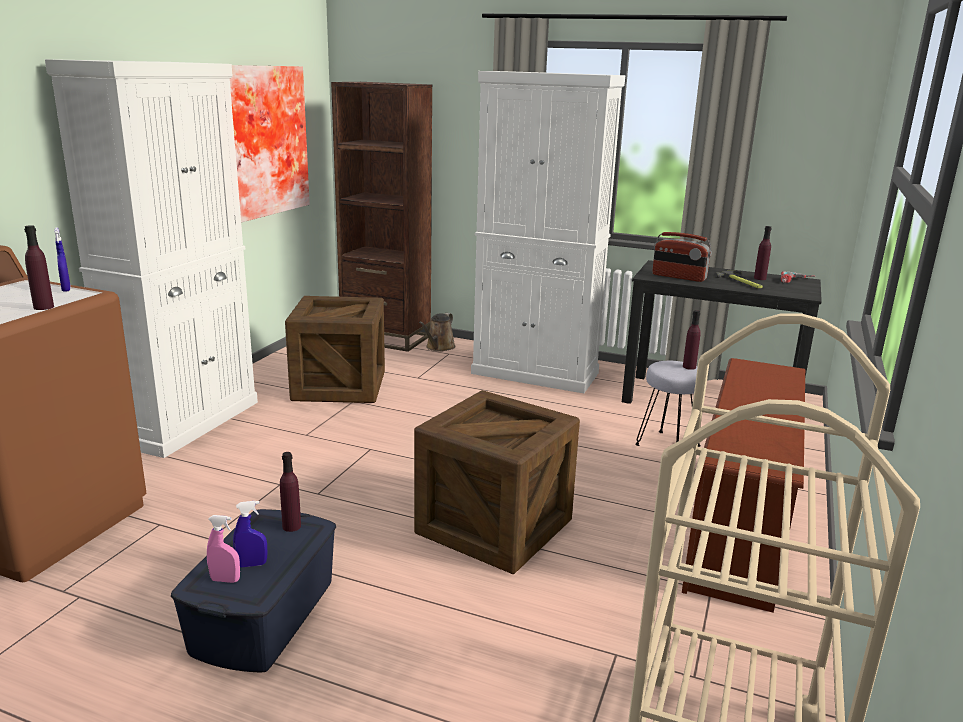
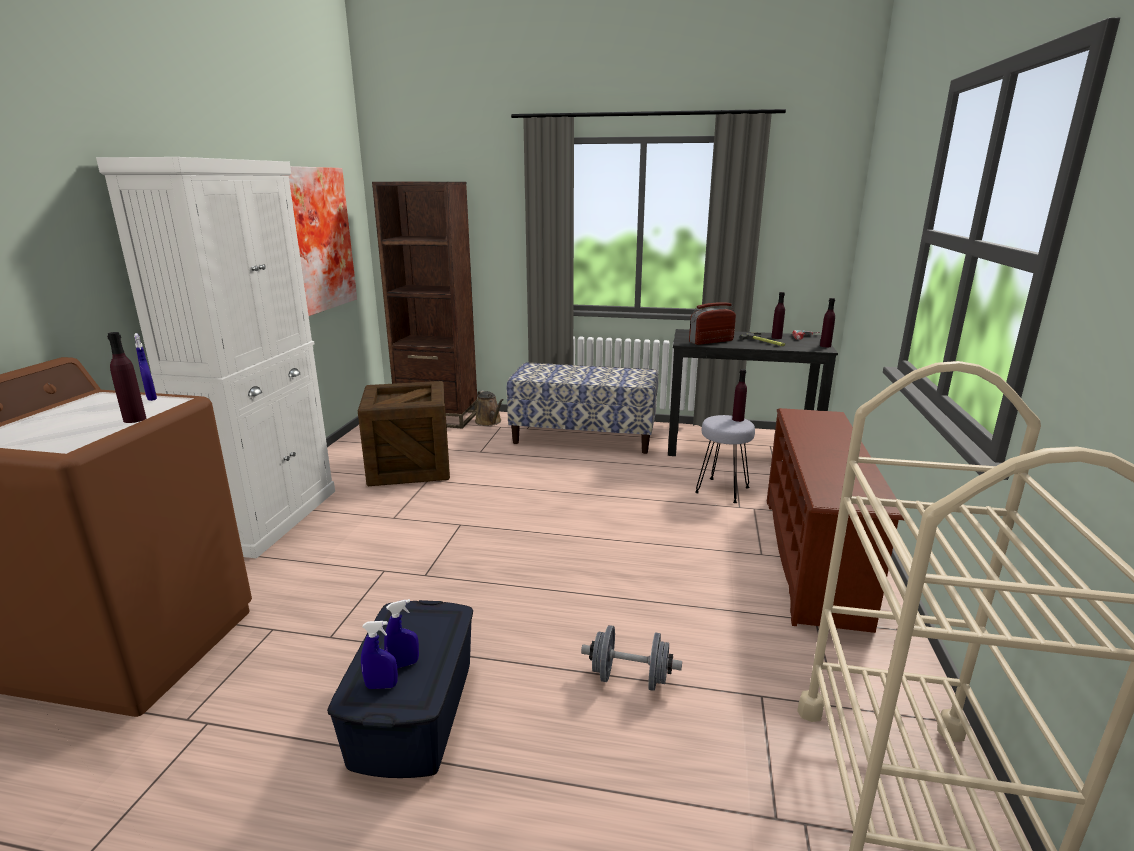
camera: 10 degrees left, 0 degrees up
pink spray bottle [207,515,240,583] -> blue spray bottle [361,621,398,689]
purple bottle [280,452,301,532] -> purple bottle moved to [820,298,835,347]
crate [414,390,580,574] -> none
brown watering can [419,313,456,352] -> brown watering can turned 45 degrees counterclockwise [475,390,504,426]
white cabinet [471,71,625,393] -> bench [507,363,659,454]
radio [652,232,712,282] -> radio turned 135 degrees clockwise [689,302,736,345]
none -> grey dumbbell [581,625,682,691]

